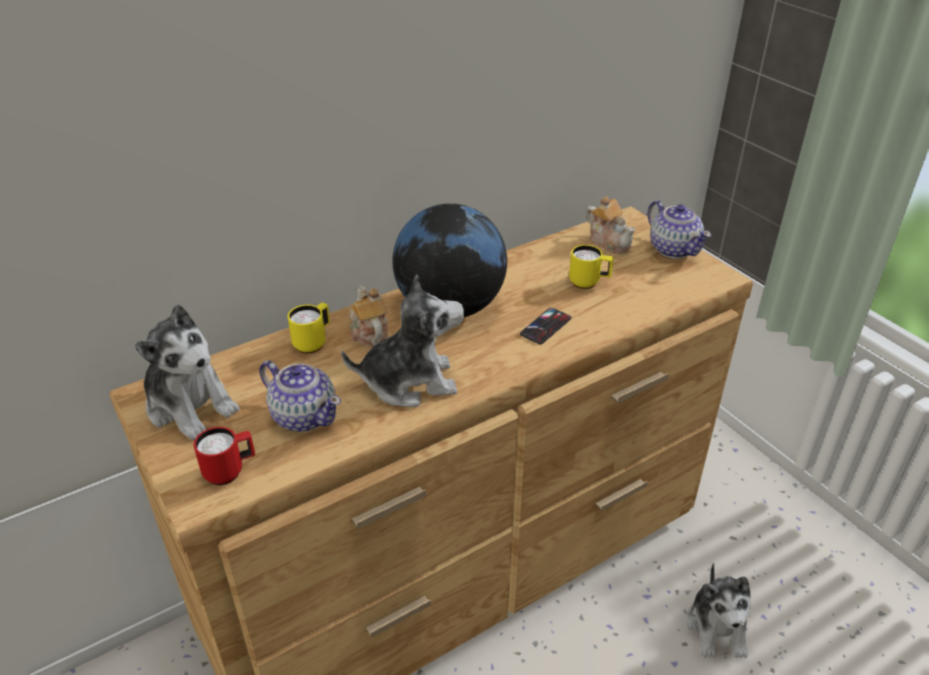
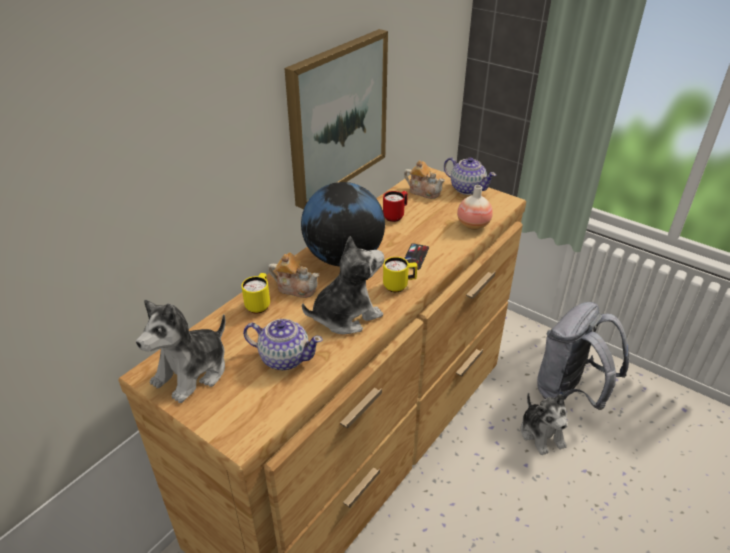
camera: 20 degrees left, 0 degrees up
plush toy [135,304,240,440] -> plush toy turned 105 degrees clockwise [136,300,225,403]
red mug [194,427,255,485] -> red mug moved to [383,191,408,222]
teapot [349,285,388,346] -> teapot turned 150 degrees clockwise [268,253,319,298]
yellow mug [569,245,614,289] -> yellow mug moved to [383,257,417,292]
none -> picture [284,29,388,209]
none -> vase [457,185,493,230]
none -> grey backpack [537,302,629,410]

